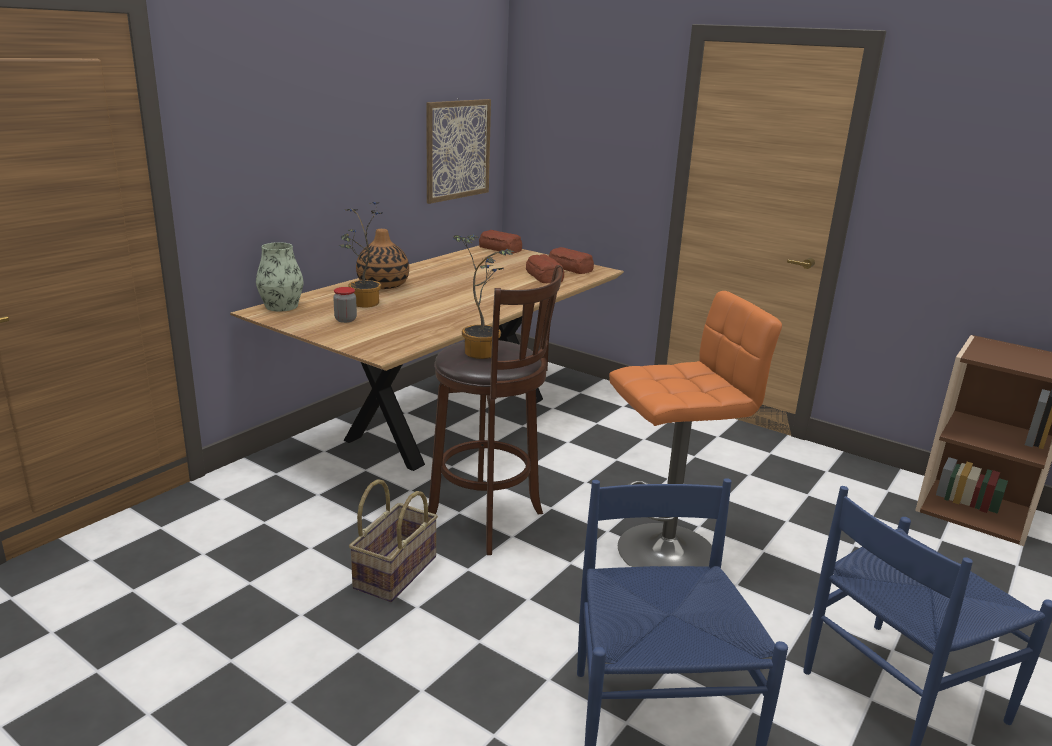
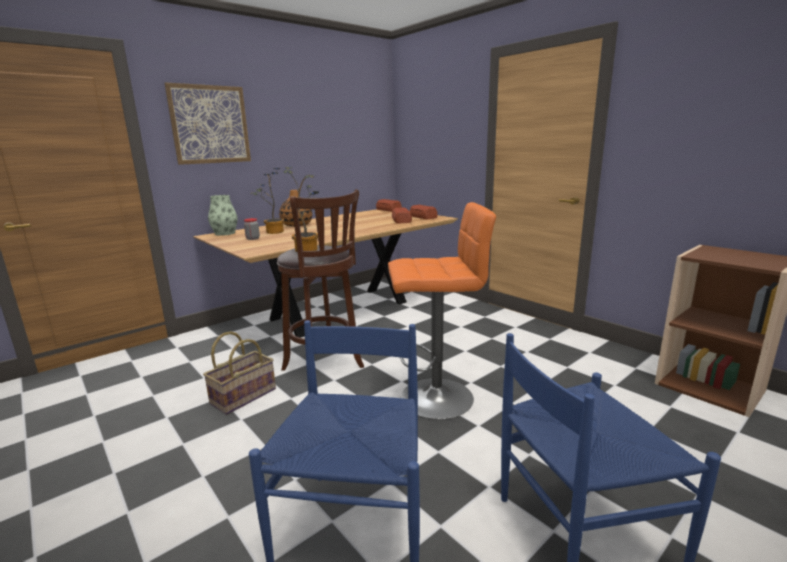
camera: 15 degrees right, 5 degrees down
picture [426,98,491,204] -> picture moved to [164,82,251,165]

